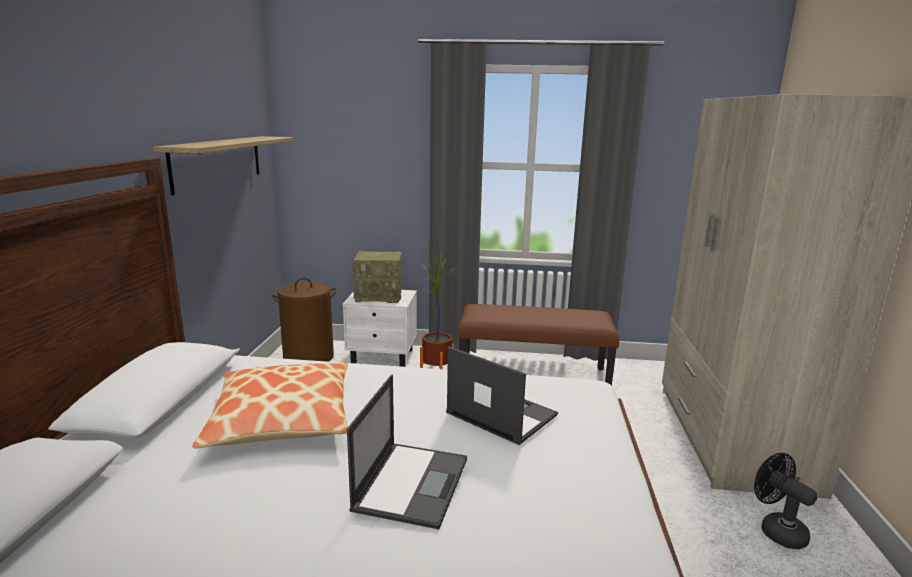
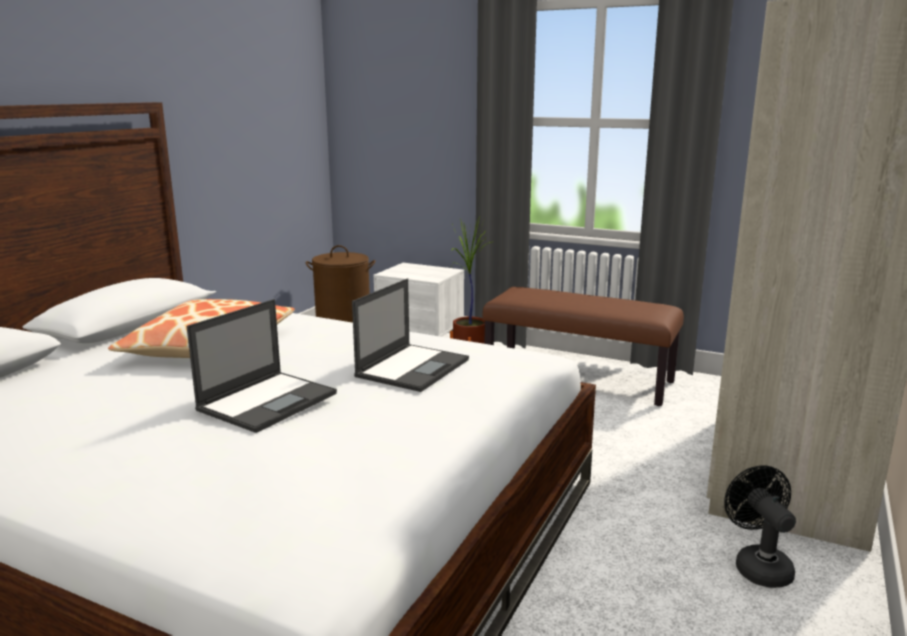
camera: 20 degrees right, 0 degrees up
shelf [153,136,293,195] -> none
radio [352,251,402,303] -> none
laptop [446,346,558,445] -> laptop turned 60 degrees clockwise [352,278,469,392]

